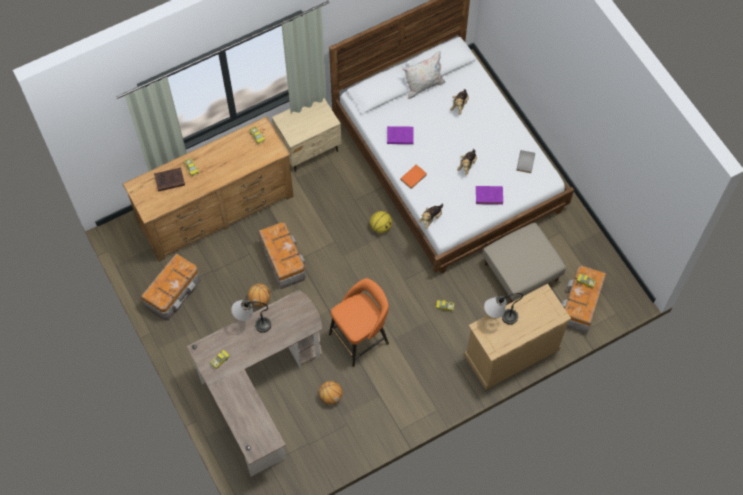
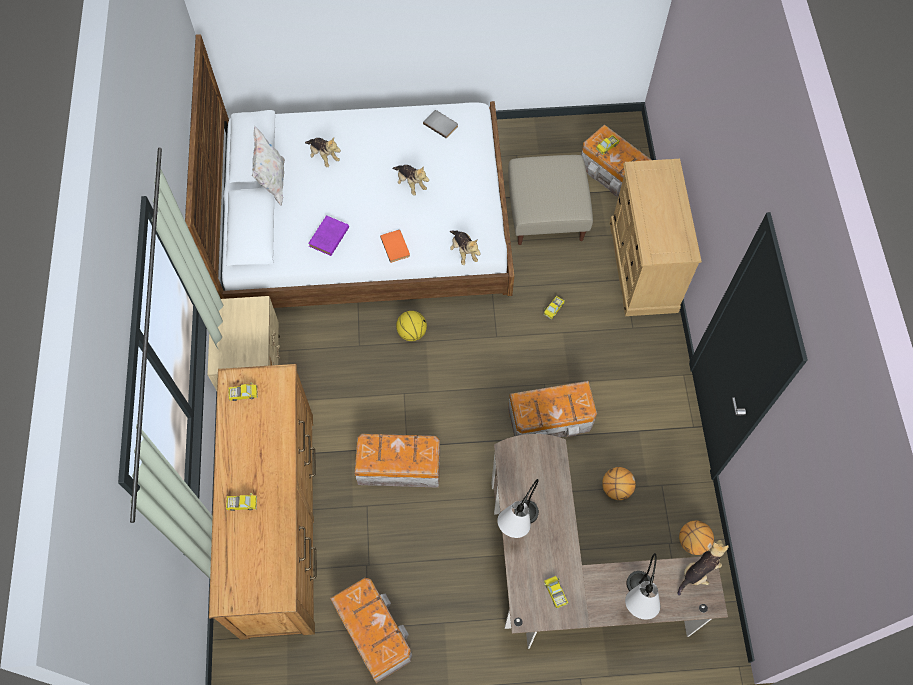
camera: 65 degrees left, 0 degrees up
brown book [154,167,185,192] -> none
basketball [248,283,271,306] -> basketball moved to [679,521,714,555]
orange stool [329,278,389,367] -> storage box [508,381,597,437]
purple book [476,186,503,205] -> none
table lamp [484,293,523,325] -> table lamp moved to [625,553,660,619]
none -> plush toy [678,540,729,596]

